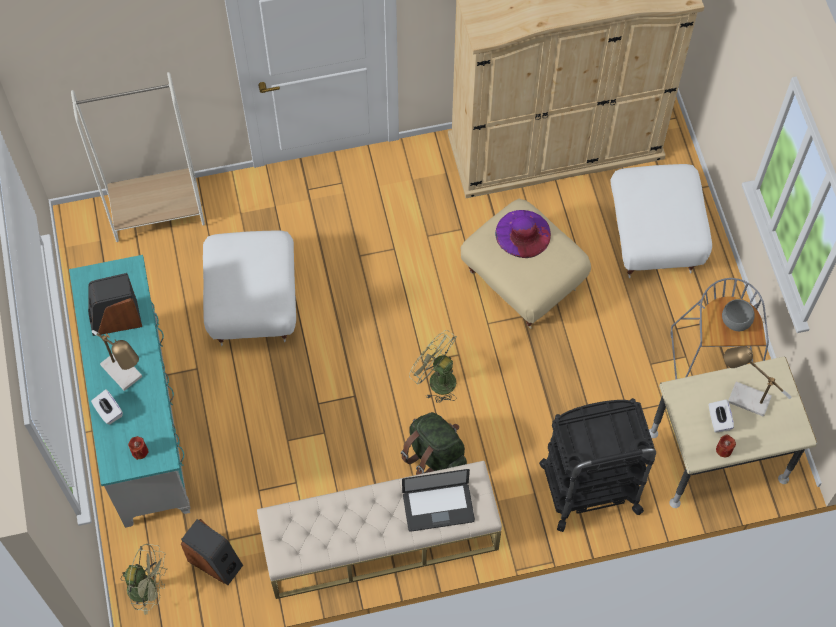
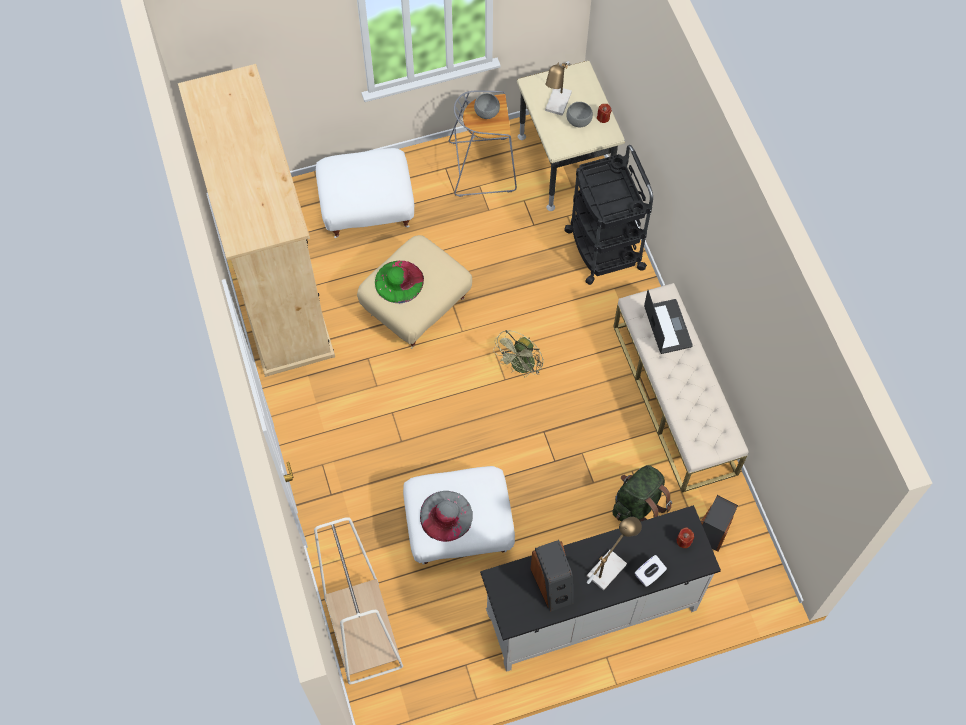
camera: 95 degrees left, 0 degrees up
turquoise dresser [69,255,190,528] -> black dresser [480,505,721,672]
green fan [121,543,167,615] -> none
green backpack [401,412,467,475] -> green backpack moved to [612,465,672,522]
purple hat [495,210,551,258] -> green hat [375,261,424,303]
white tissue box [709,399,734,432] -> grey bowl [566,102,593,127]
none -> grey hat [420,491,473,542]

